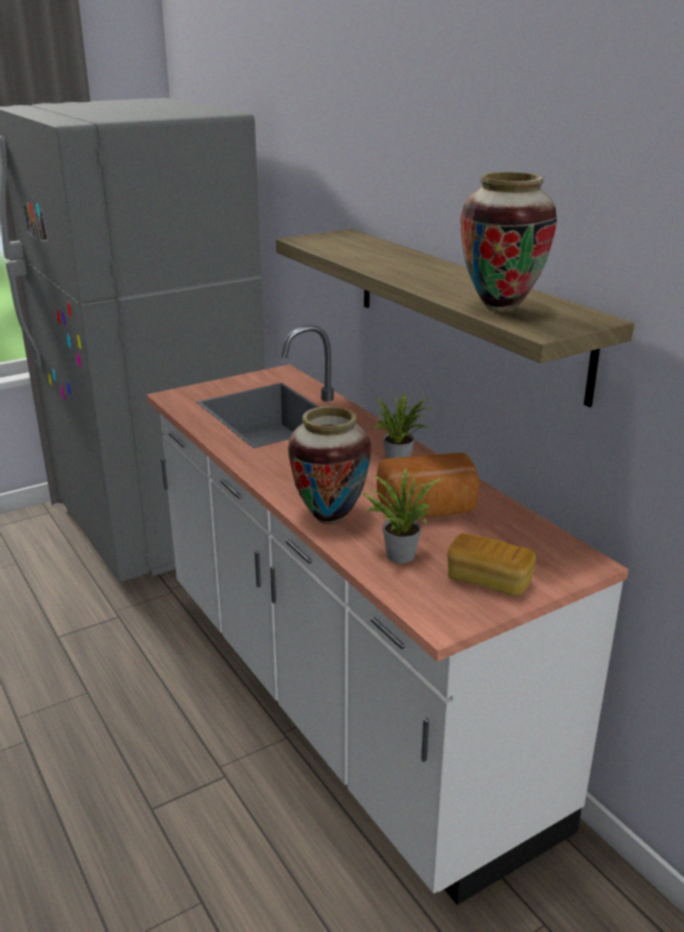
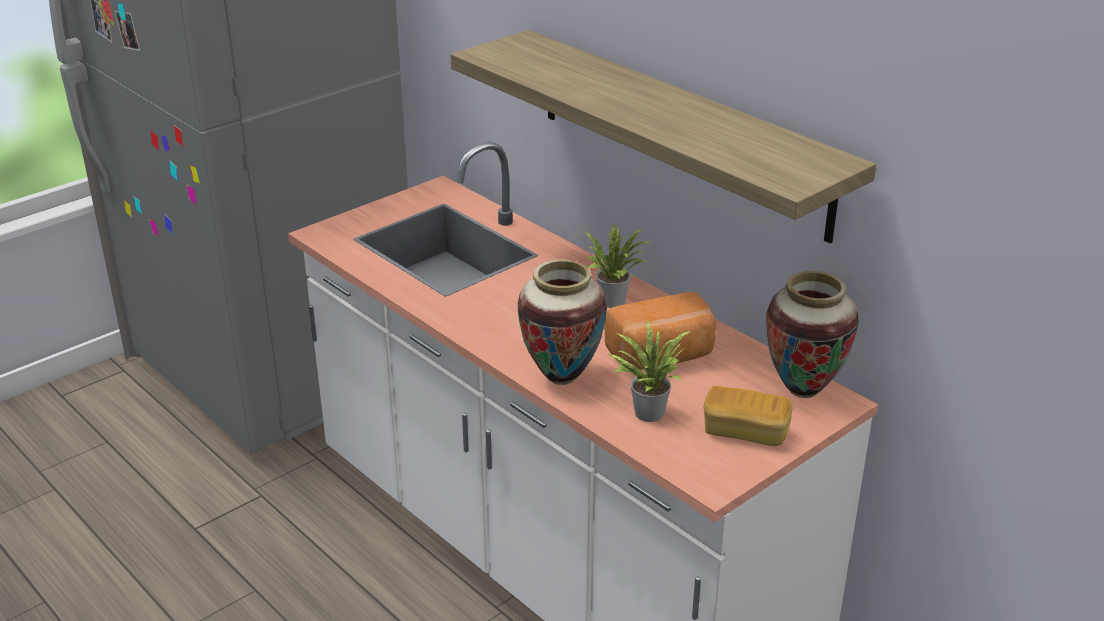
camera: 10 degrees left, 5 degrees up
vase [460,172,557,312] -> vase moved to [766,271,859,398]

